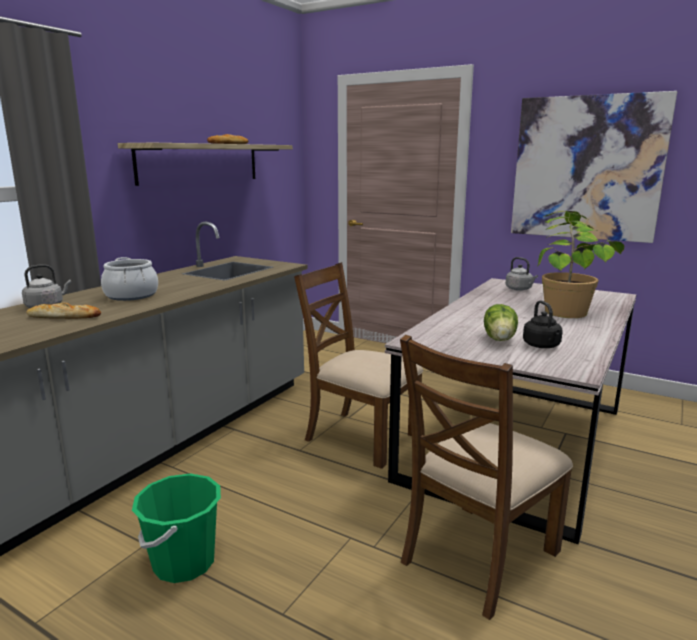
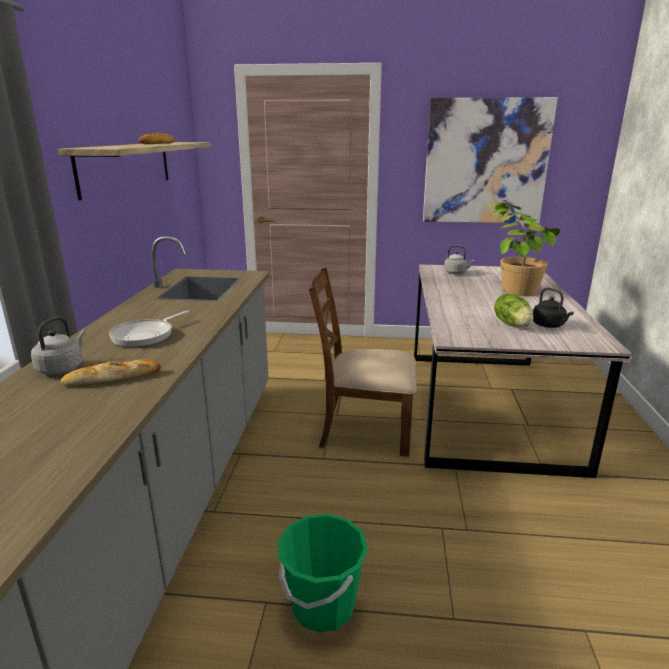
camera: 25 degrees left, 5 degrees up
cooking pot [101,257,158,301] -> frying pan [109,310,189,347]
brown chair [400,335,573,620] -> none

